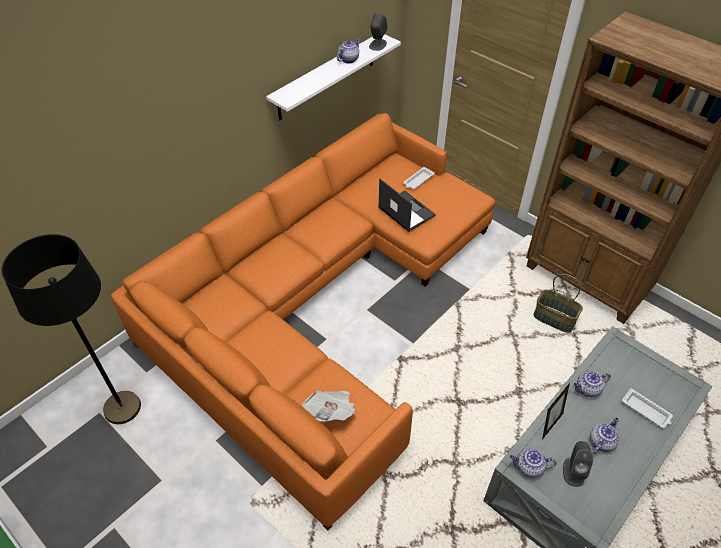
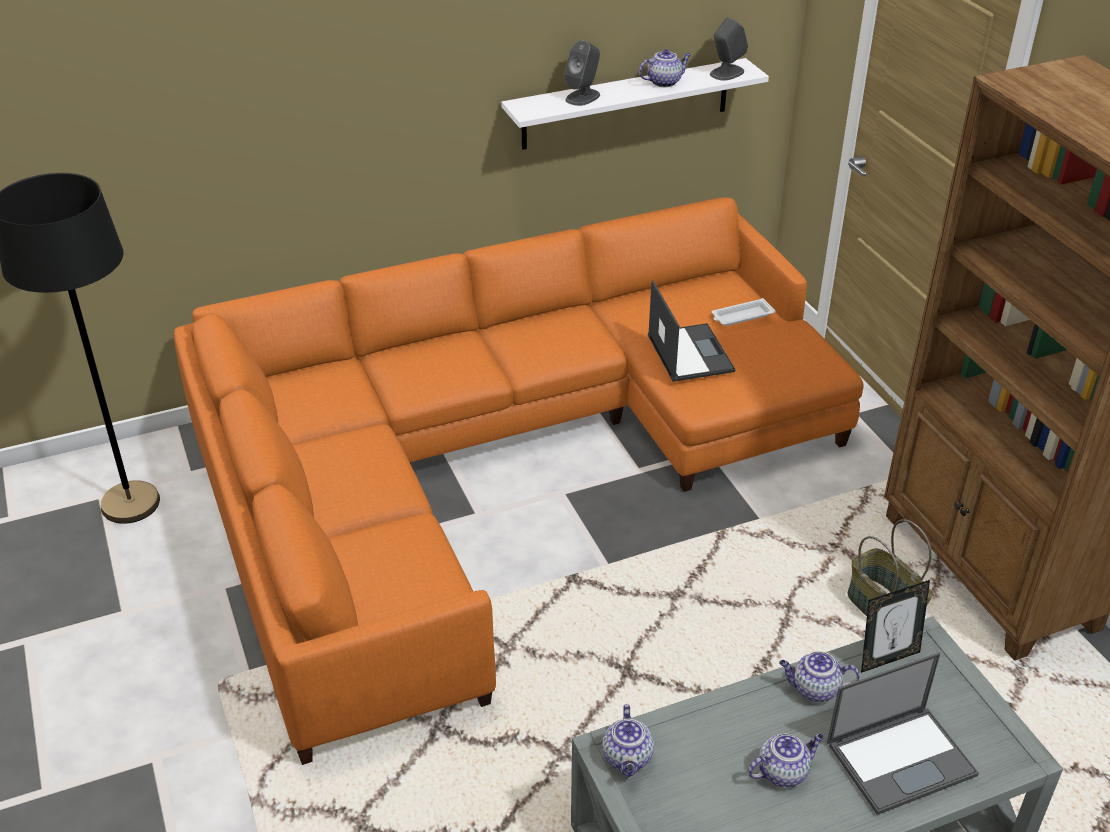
camera: 25 degrees right, 10 degrees down
newspaper [302,390,356,421] -> none
teapot [510,448,557,478] -> teapot turned 120 degrees counterclockwise [602,704,654,777]
picture frame [542,383,570,440] -> picture frame moved to [861,580,930,673]
grey speaker [563,441,593,487] -> grey speaker moved to [564,40,600,106]
white tray [622,388,673,428] -> laptop [827,652,979,815]

